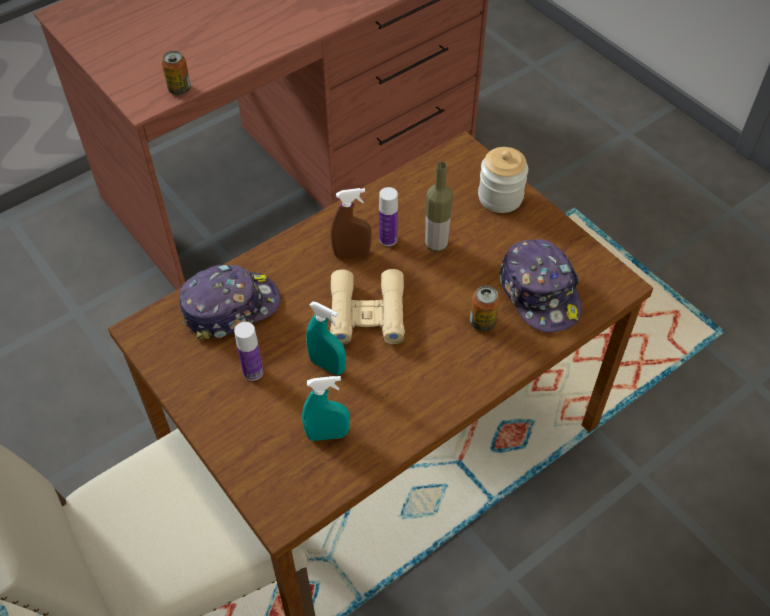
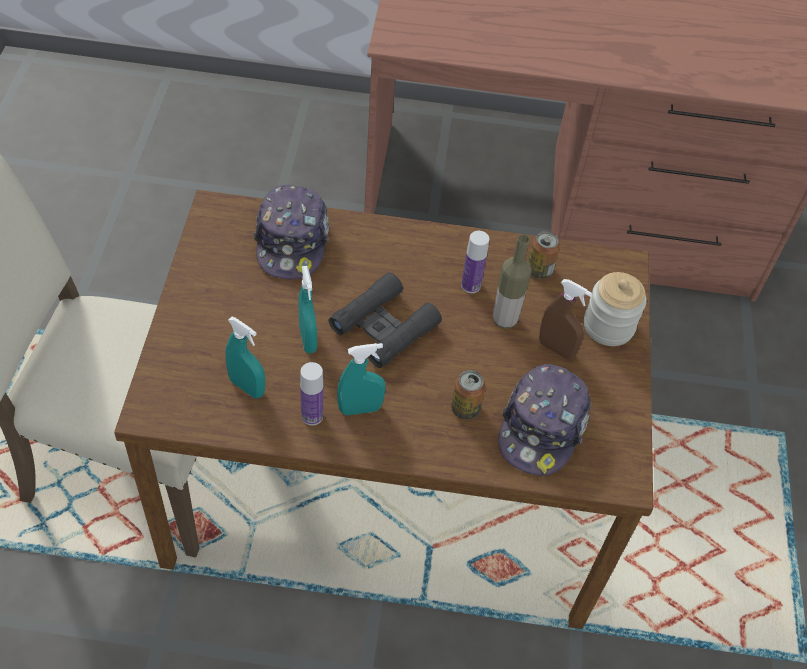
camera: 40 degrees right, 0 degrees up
can [162,51,191,95] -> can moved to [528,231,560,279]
cap [180,264,281,341] -> cap turned 75 degrees clockwise [254,185,329,279]
bottle [234,322,263,381] -> bottle moved to [300,362,323,425]
beige binoculars [330,269,405,345] -> black binoculars [329,272,442,368]
brown spray bottle [331,188,372,258] -> brown spray bottle moved to [539,279,592,359]
none -> turquoise spray bottle [337,343,386,415]

